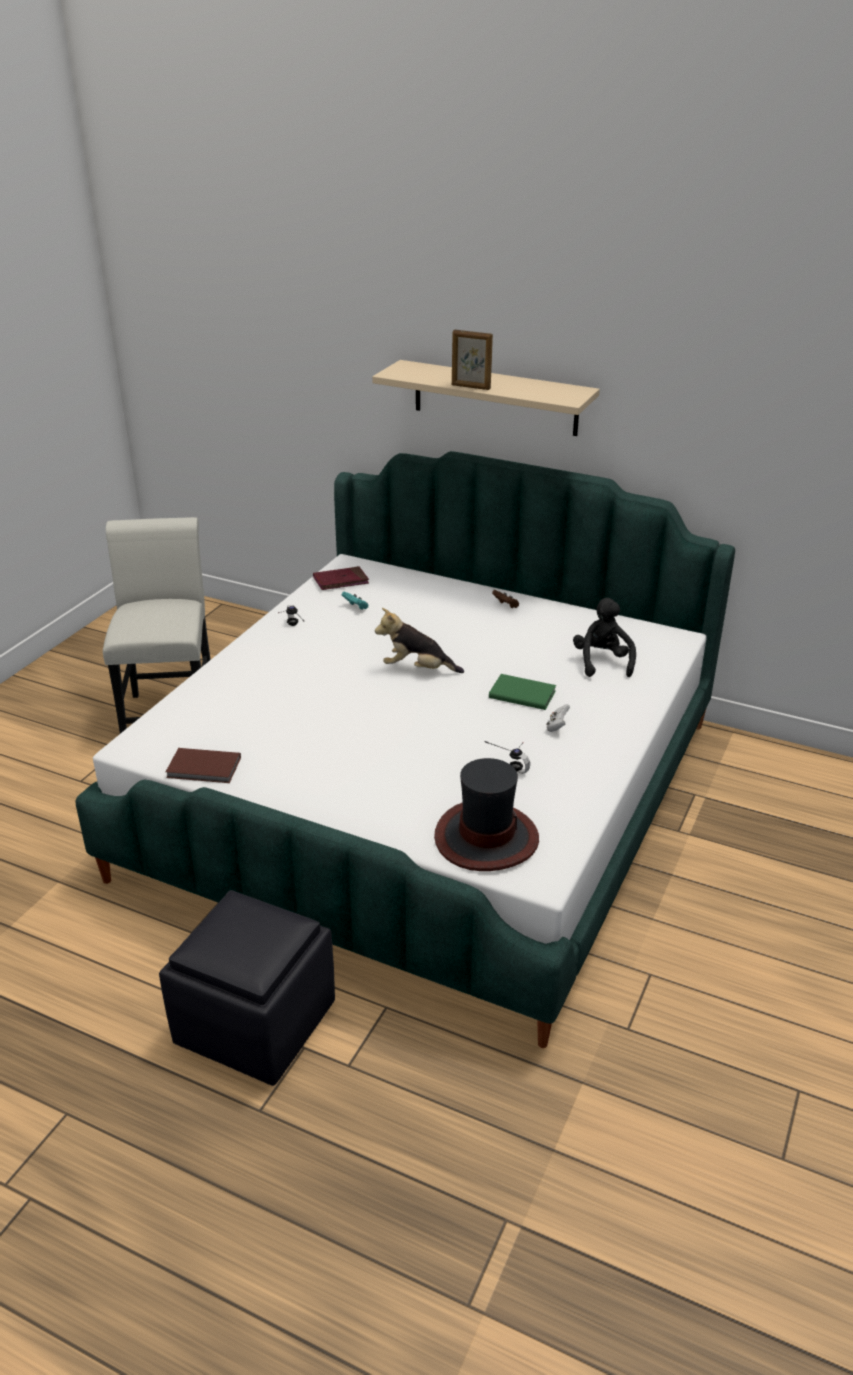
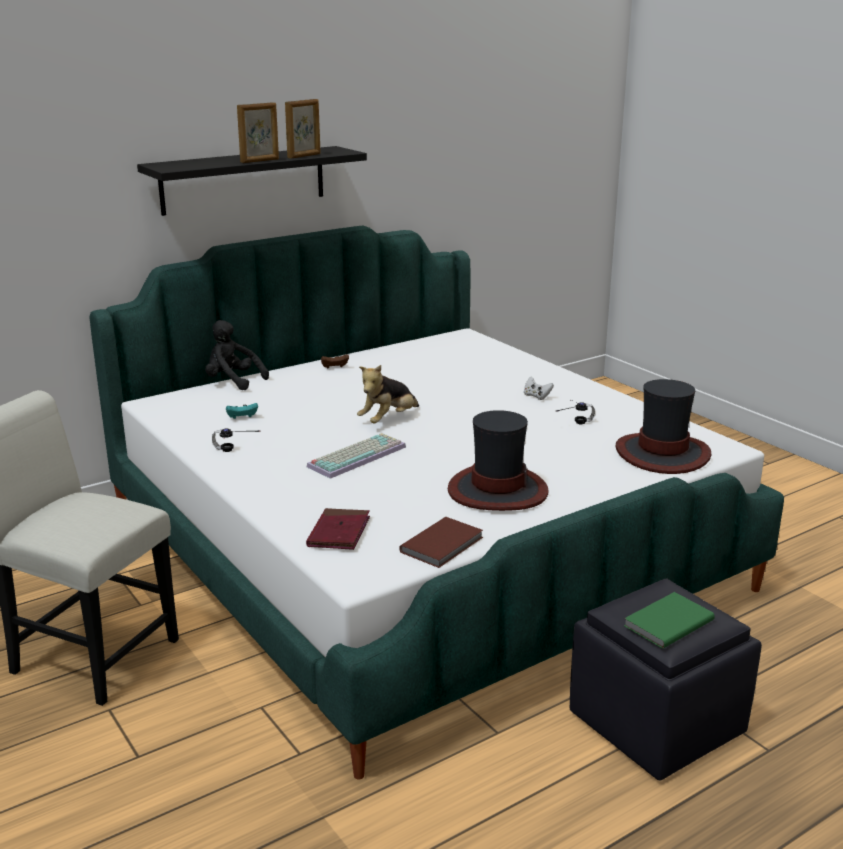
camera: 60 degrees left, 10 degrees down
red book [313,566,369,590] -> red book moved to [306,508,370,550]
beige shelf [372,360,600,436] -> black shelf [137,146,367,216]
green book [489,674,556,710] -> green book moved to [624,592,715,649]
black plush toy [573,598,636,677] -> black plush toy moved to [205,320,269,390]
none -> picture frame [285,99,320,159]
none -> keyboard [307,433,406,479]
none -> hat [448,410,548,511]

